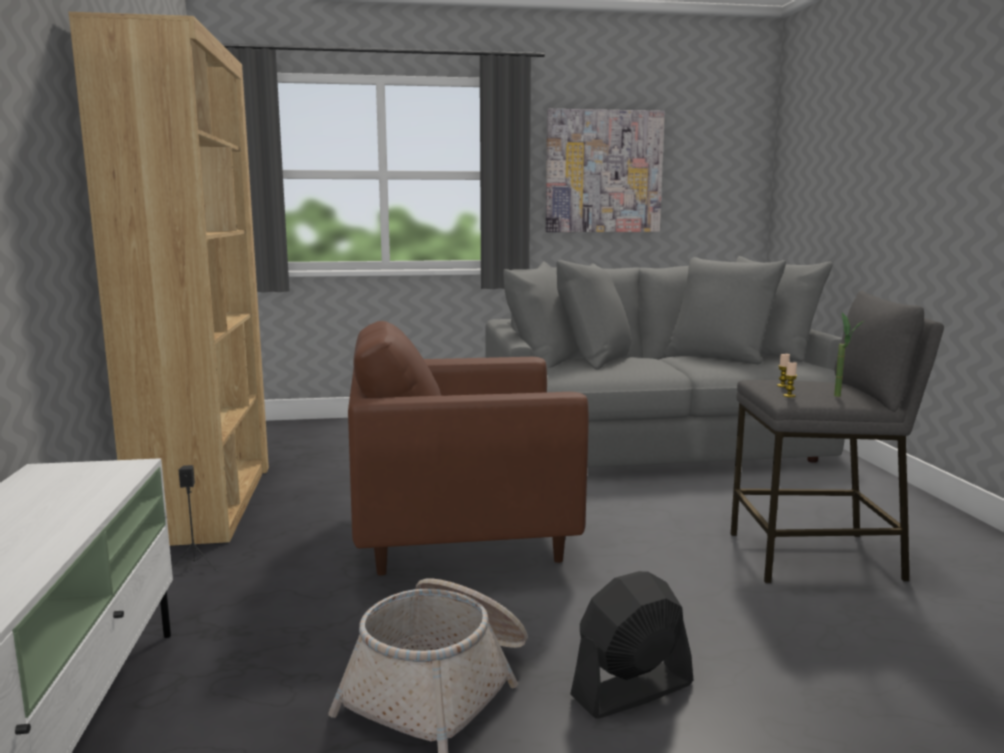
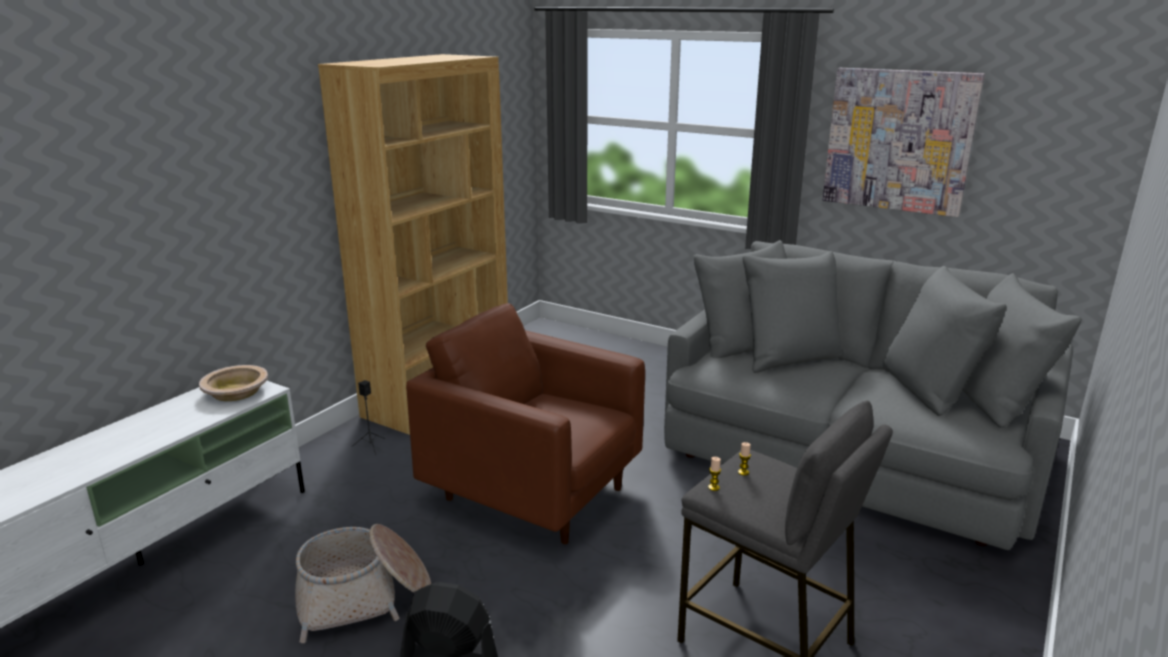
camera: 40 degrees right, 10 degrees up
potted plant [834,313,865,397] -> none
none -> beige bowl [199,365,268,401]

